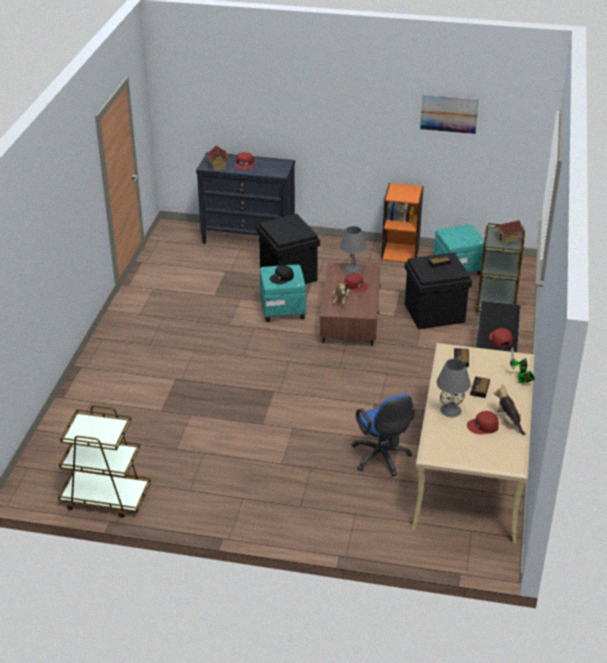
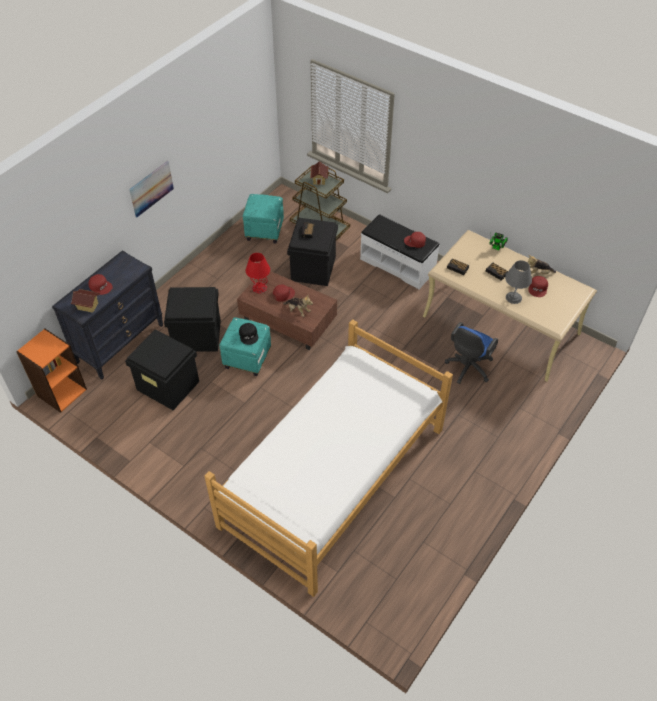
camera: 65 degrees left, 15 degrees up
brown cart [58,405,151,518] -> none
grey table lamp [340,226,367,274] -> red table lamp [246,253,270,294]
blue office chair [352,394,415,477] -> blue office chair turned 120 degrees clockwise [445,322,498,384]
orange bookcase [381,183,424,262] -> orange bookcase moved to [16,329,87,413]
picture [420,95,479,134] -> picture moved to [129,161,174,217]
none -> black storage box [125,329,199,410]
none -> bed [204,319,453,597]

